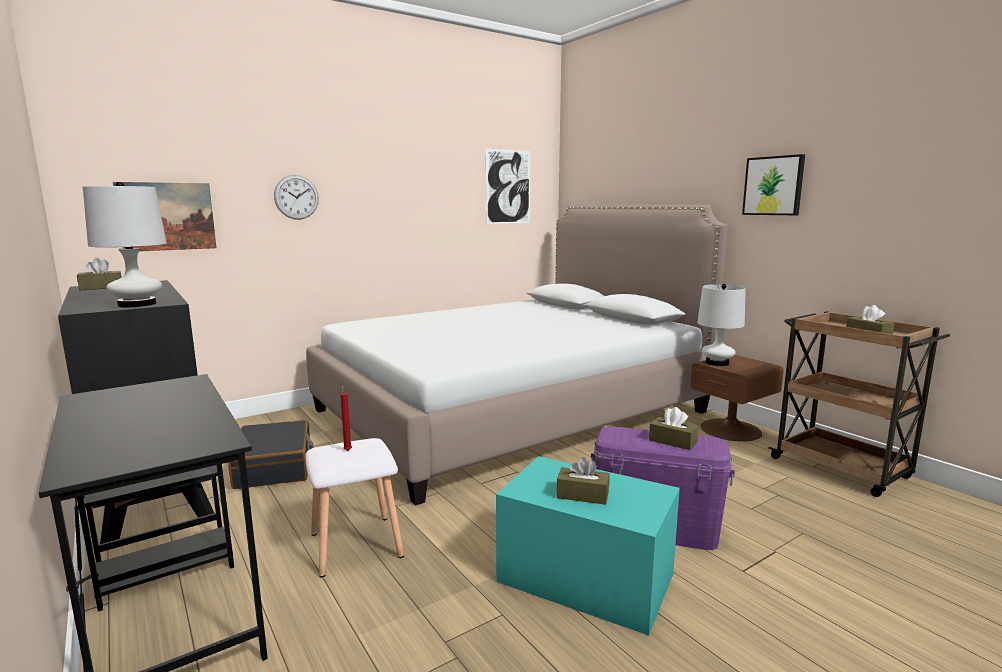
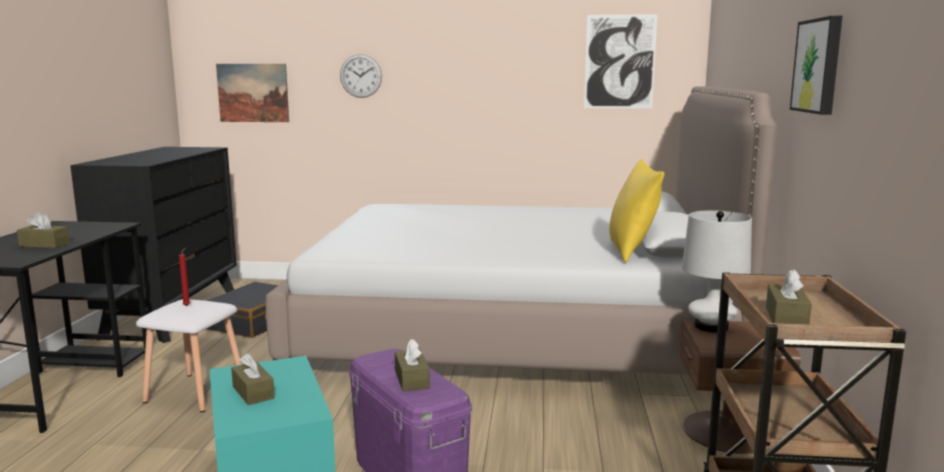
camera: 40 degrees right, 0 degrees up
brown tissue box [77,258,122,290] -> brown tissue box moved to [17,212,69,248]
white table lamp [83,182,167,307] -> none
none -> yellow pillow [609,159,664,262]

